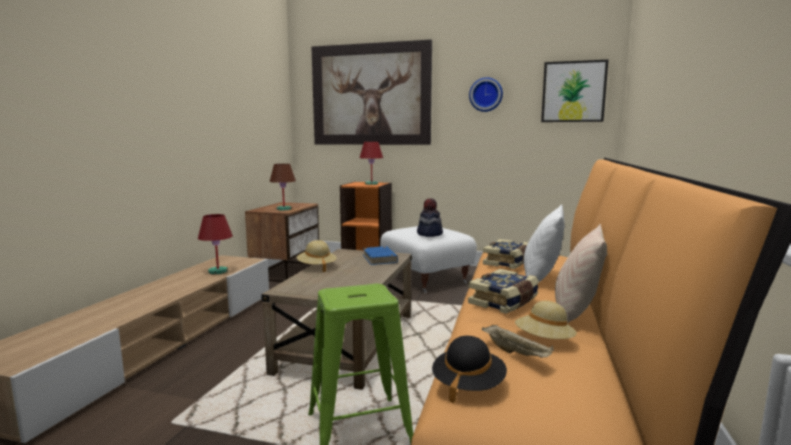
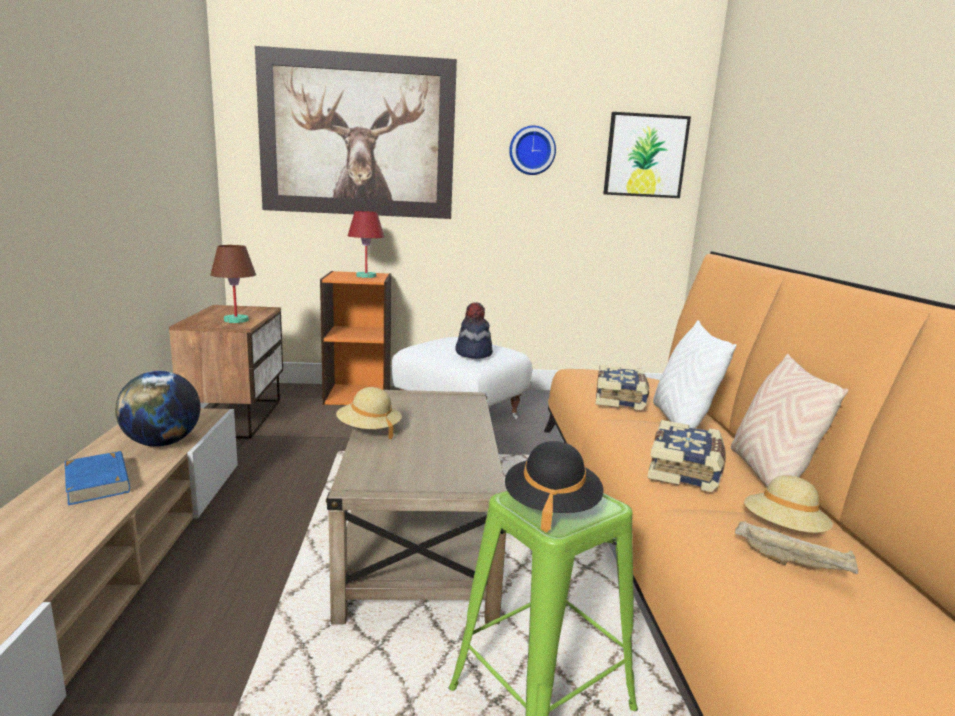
camera: 20 degrees left, 5 degrees up
red table lamp [198,214,233,274] -> globe [115,371,201,447]
blue book [363,246,398,265] -> blue book moved to [65,451,130,505]
black hat [432,336,507,404] -> black hat moved to [505,441,603,533]

